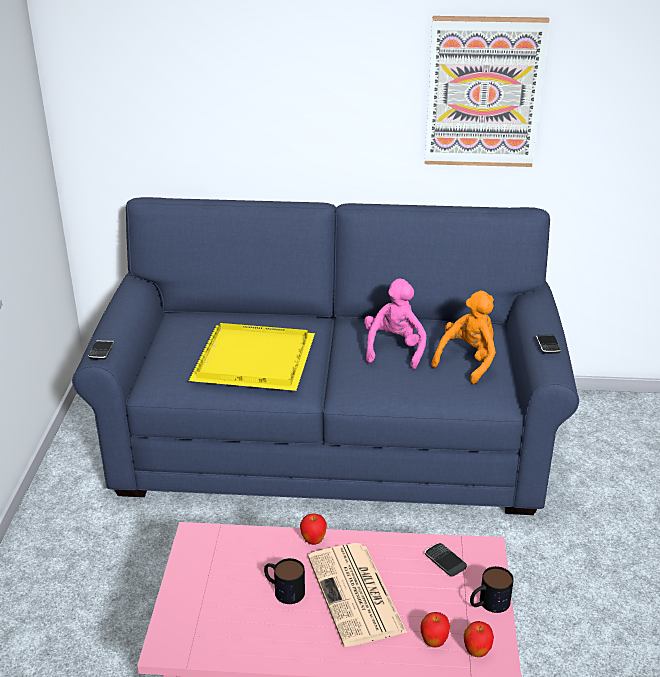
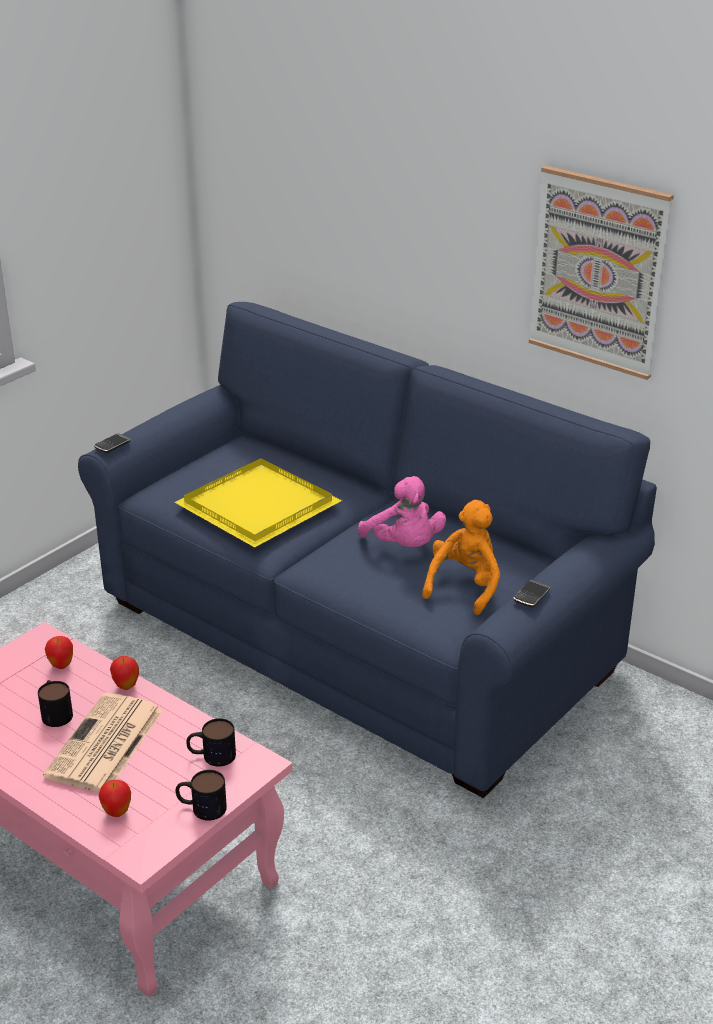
camera: 35 degrees right, 0 degrees up
pink plush toy [364,278,426,369] -> pink plush toy turned 105 degrees clockwise [358,476,446,547]
phone [425,543,467,577] -> mug [186,718,236,767]
orange plush toy [431,291,496,384] -> orange plush toy turned 45 degrees counterclockwise [422,500,500,615]
apple [464,621,494,657] -> apple moved to [45,636,73,669]

